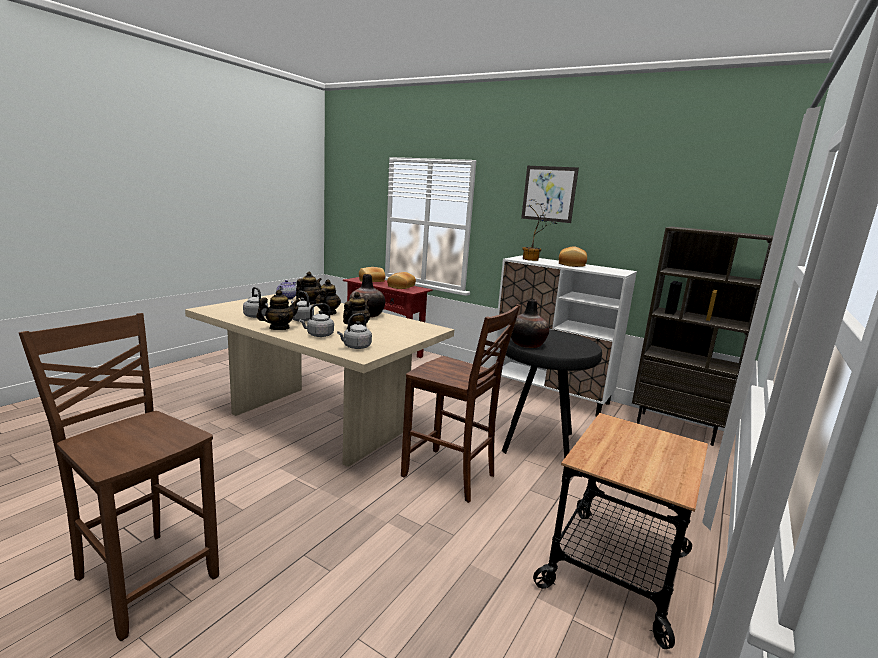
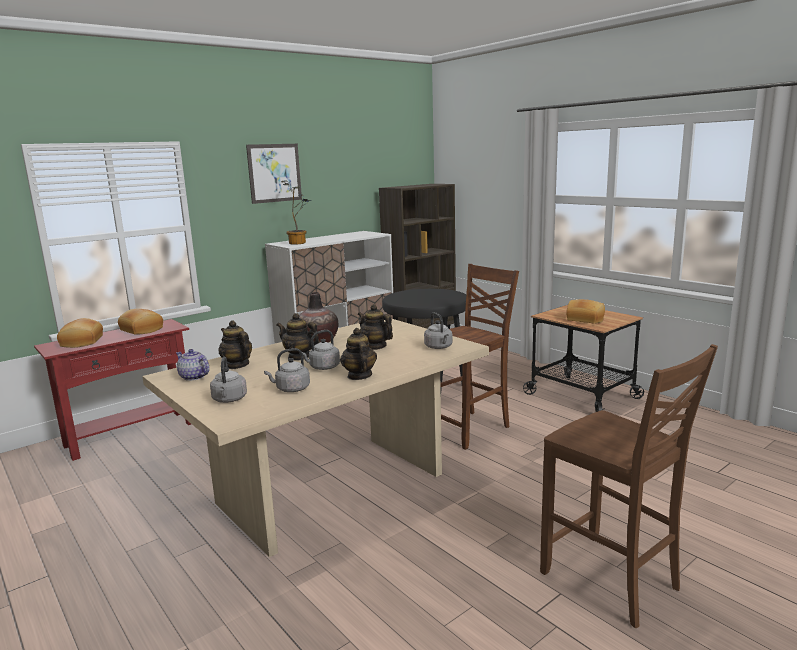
camera: 70 degrees left, 0 degrees up
brown chair [19,313,219,641] -> brown chair turned 90 degrees counterclockwise [540,344,718,628]
grey kettle [299,303,334,337] -> grey kettle moved to [210,357,247,403]
vase [511,299,549,348] -> none
bread [559,247,587,267] -> bread moved to [566,299,605,324]

